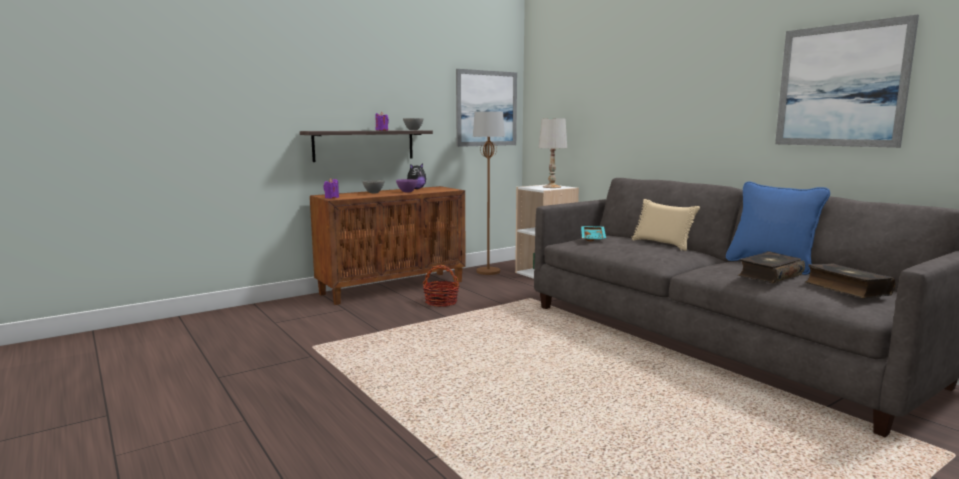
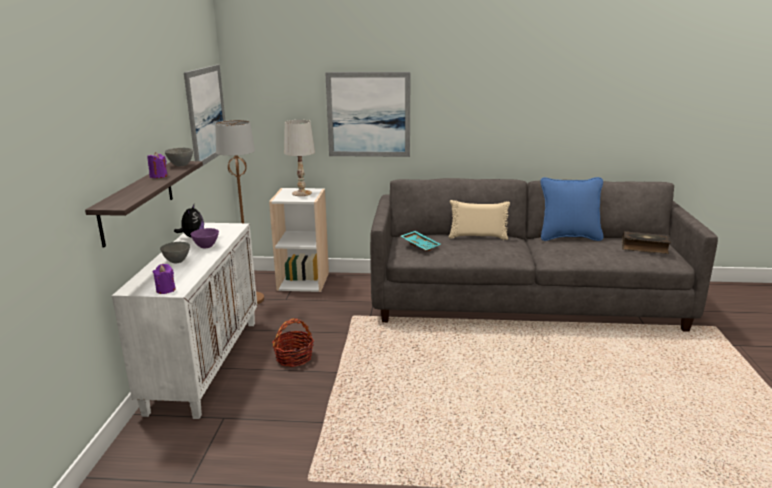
camera: 50 degrees left, 10 degrees up
brown cabinet [310,186,466,305] -> white cabinet [112,223,257,419]
book [738,251,805,283] -> none
picture [775,14,919,148] -> picture moved to [325,72,411,157]

